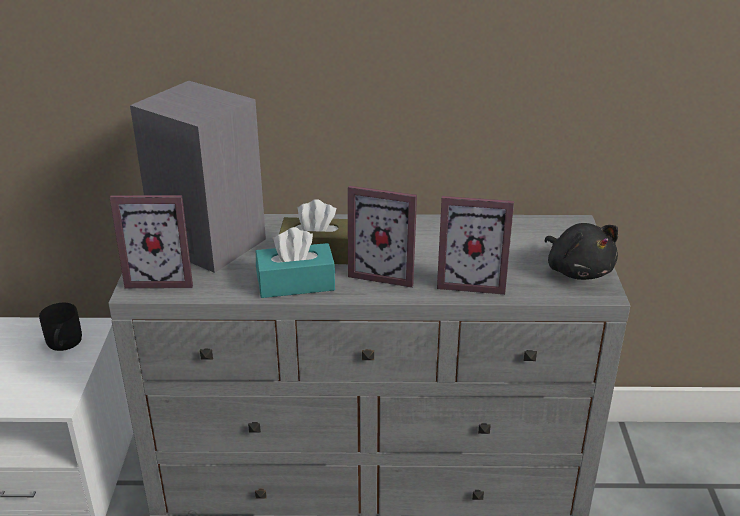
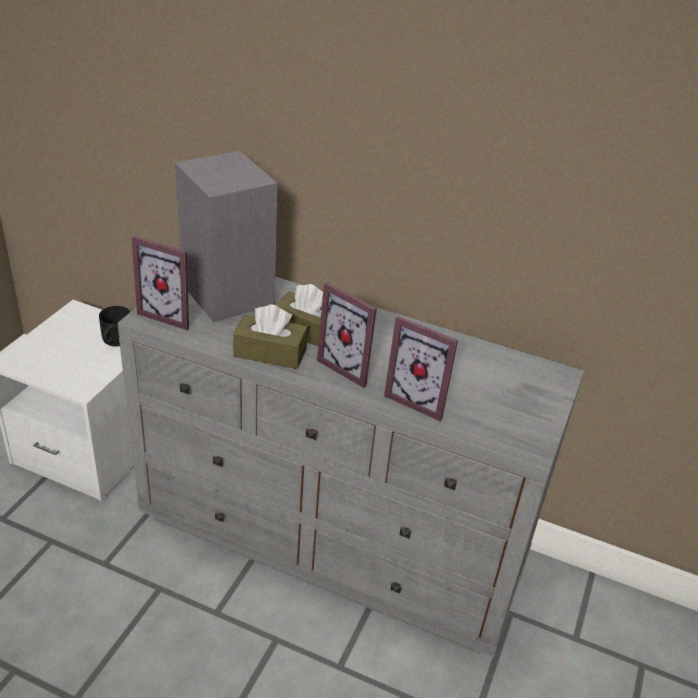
camera: 20 degrees right, 5 degrees up
turquoise tissue box [256,227,335,298] -> brown tissue box [233,305,308,369]
black plush toy [544,223,618,280] -> none

